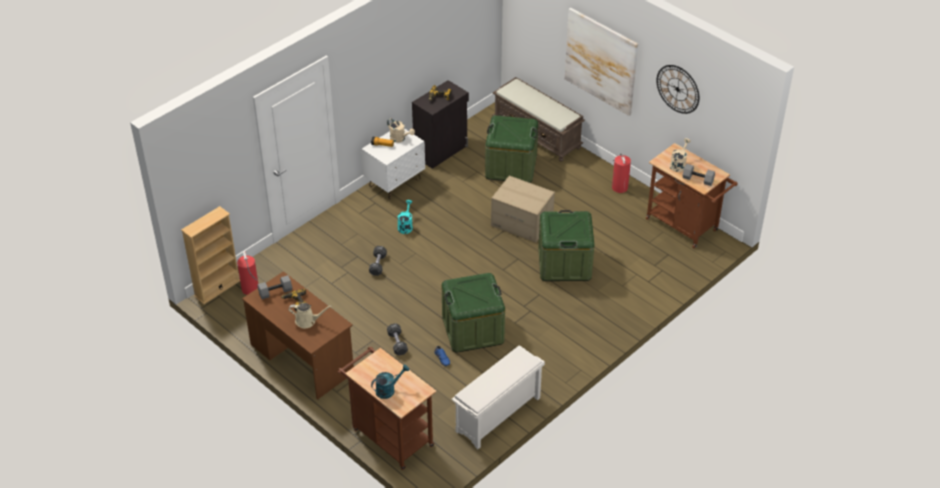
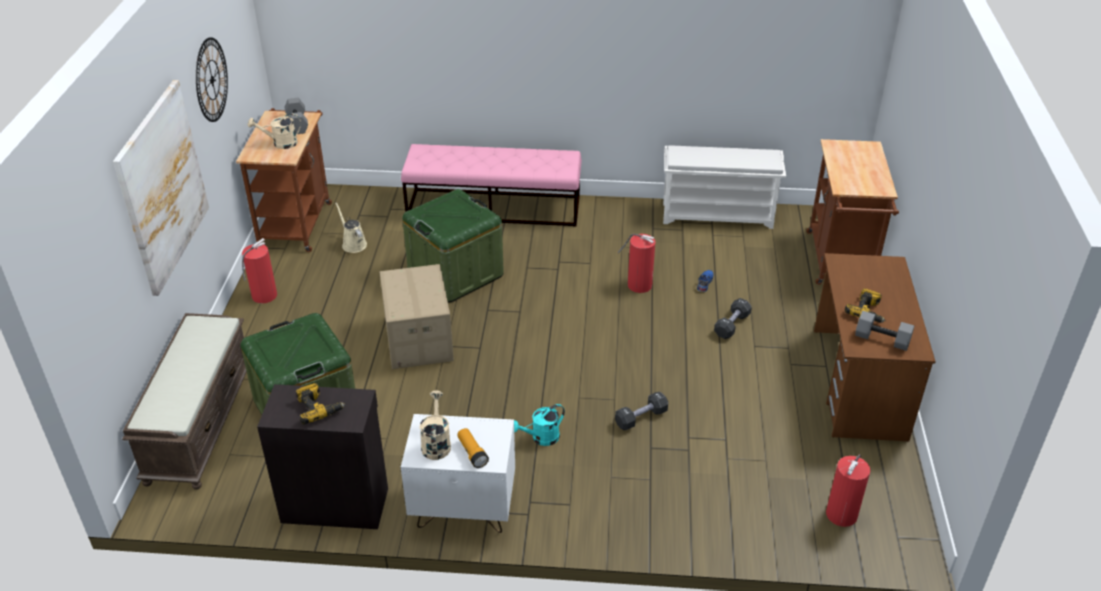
camera: 130 degrees left, 5 degrees down
beige bookcase [181,206,240,304] -> none
beige watering can [289,303,332,329] -> beige watering can moved to [335,202,367,253]
turquoise watering can [371,364,409,399] -> none
green storage box [442,273,505,353] -> fire extinguisher [618,234,655,293]
none -> pink bench [401,144,582,227]

